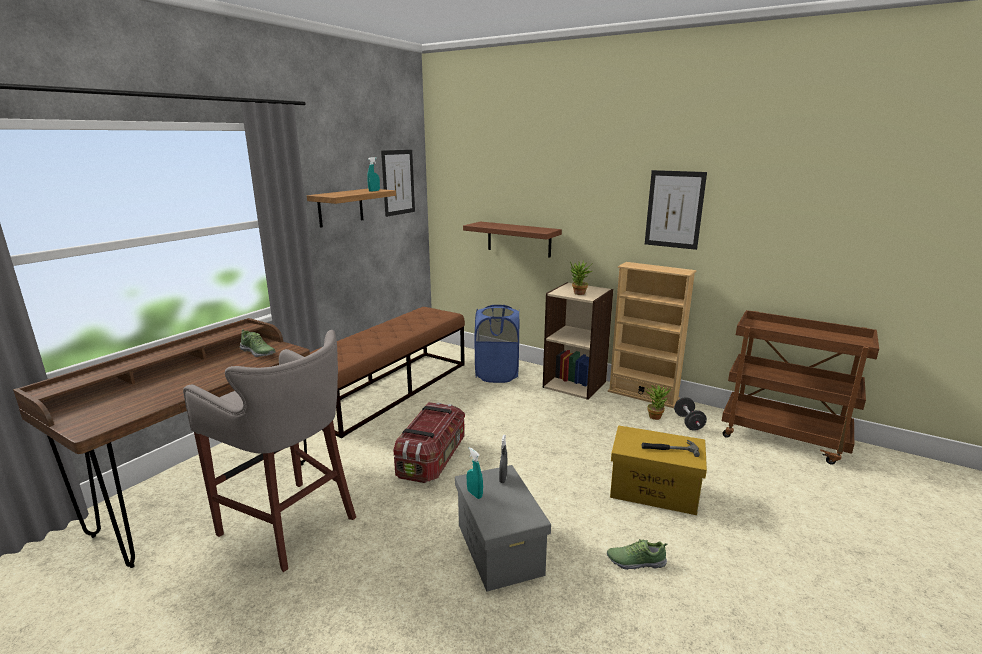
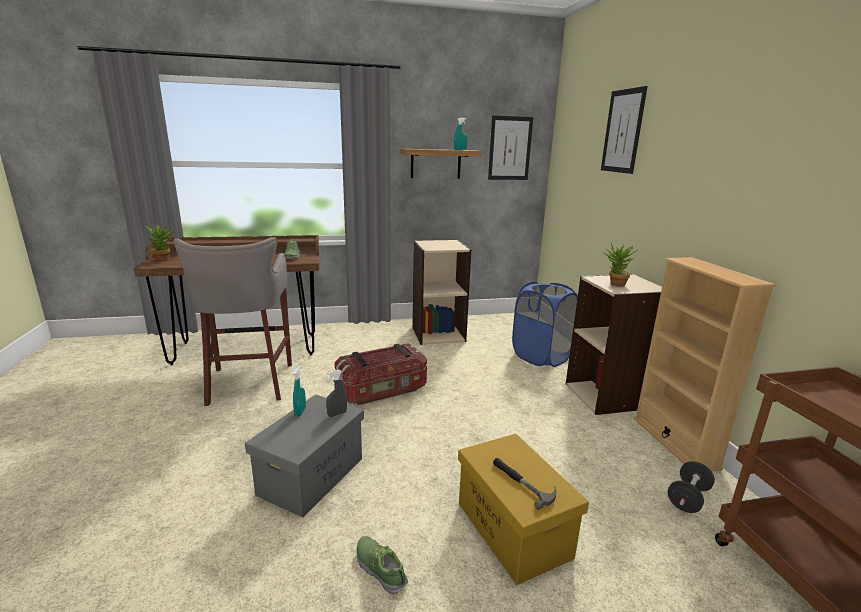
camera: 45 degrees right, 0 degrees up
brown bench [310,307,465,438] -> beige bookcase [412,240,471,345]
brown shelf [463,222,562,258] -> none
picture [645,170,707,250] -> picture moved to [601,86,648,174]
potted plant [646,385,670,420] -> potted plant moved to [146,225,175,262]

